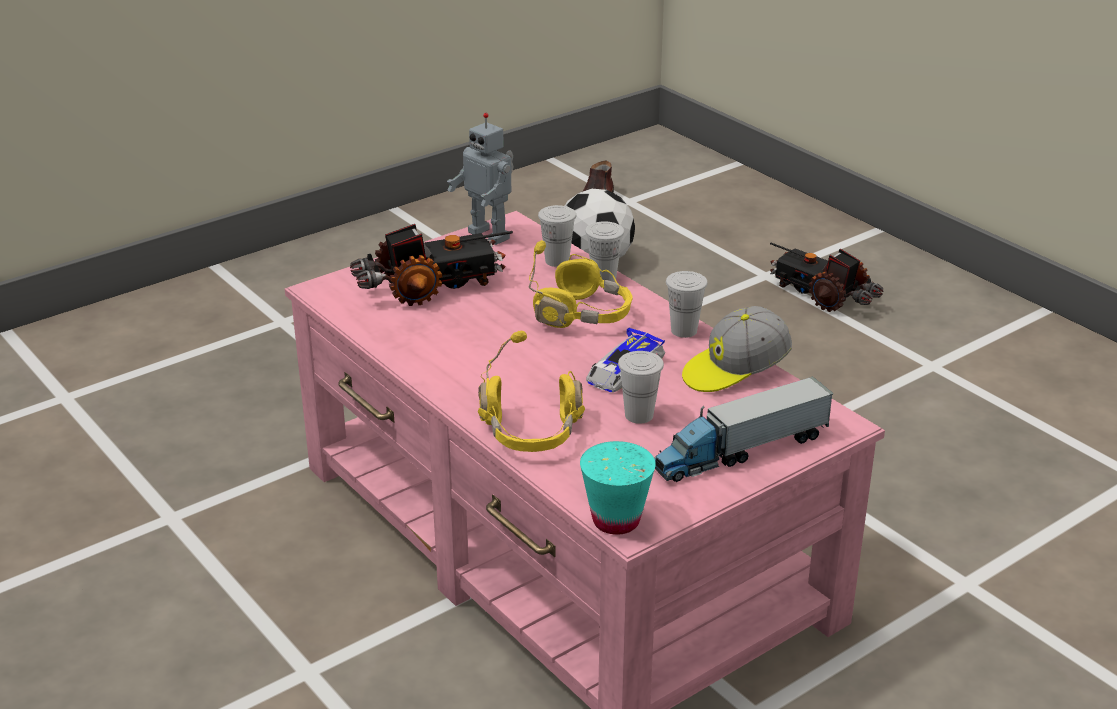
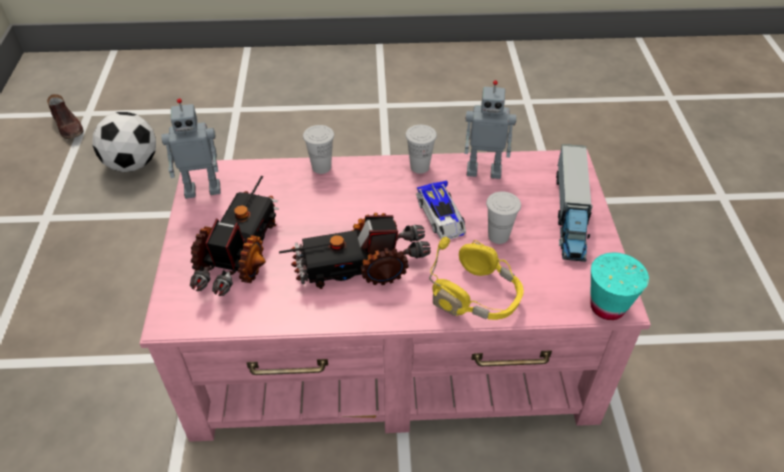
camera: 55 degrees left, 15 degrees up
yellow headphones [528,240,633,328] -> none
white cup [538,205,576,267] -> none
cap [682,306,792,392] -> toy robot [465,80,517,179]
toy truck [770,243,883,312] -> toy truck moved to [279,213,431,289]

